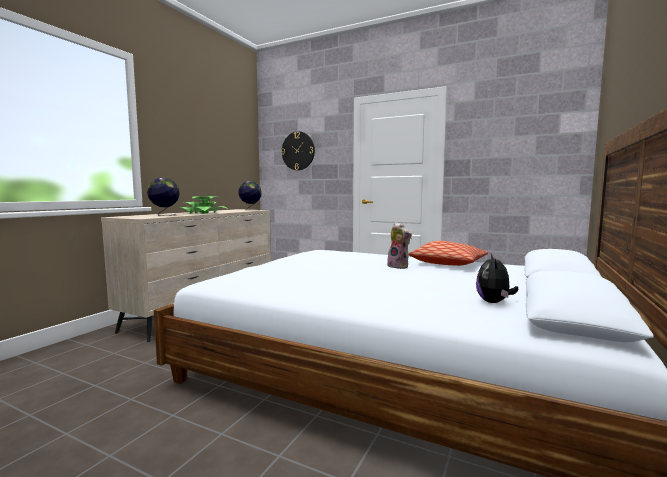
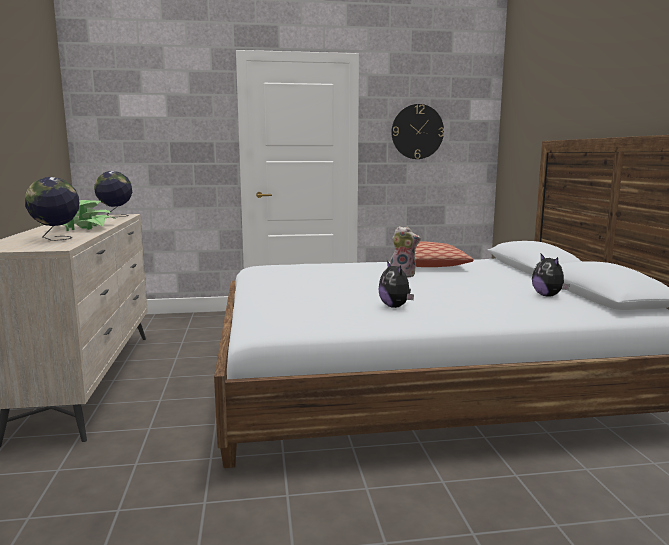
camera: 35 degrees left, 5 degrees up
wall clock [281,131,315,170] -> wall clock moved to [391,104,444,159]
none -> plush toy [378,261,414,308]

